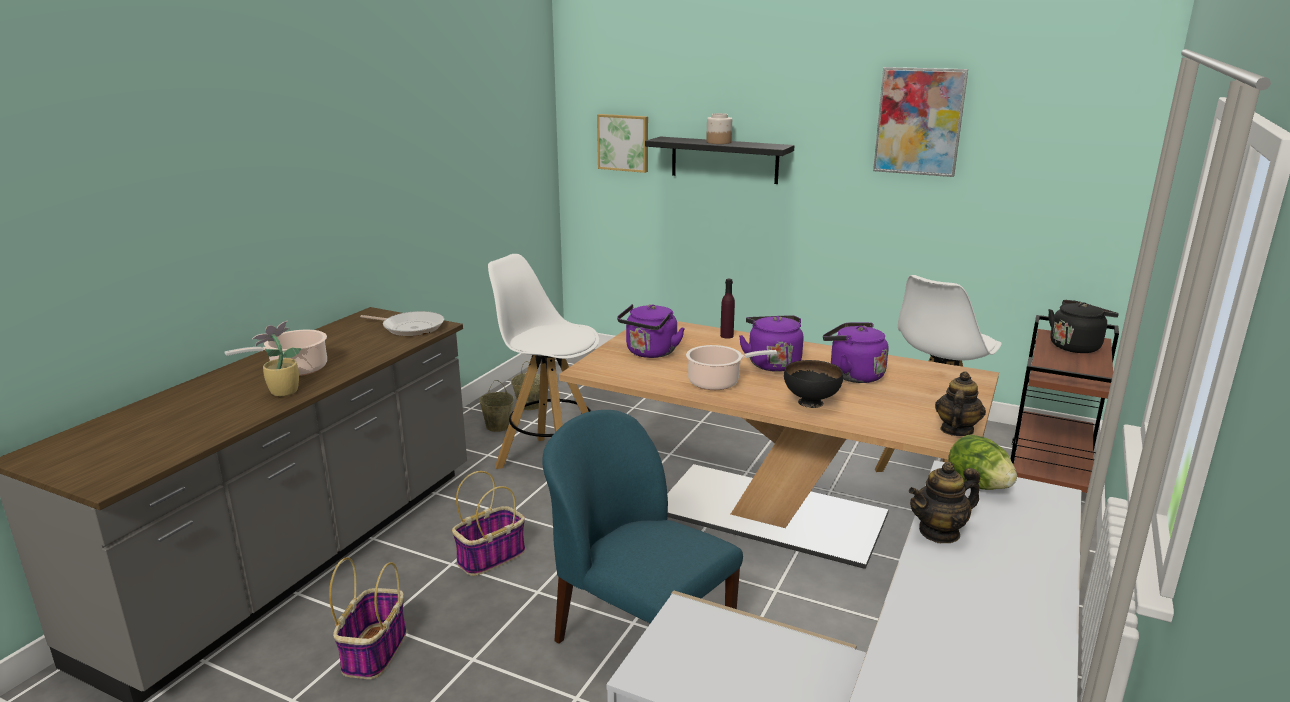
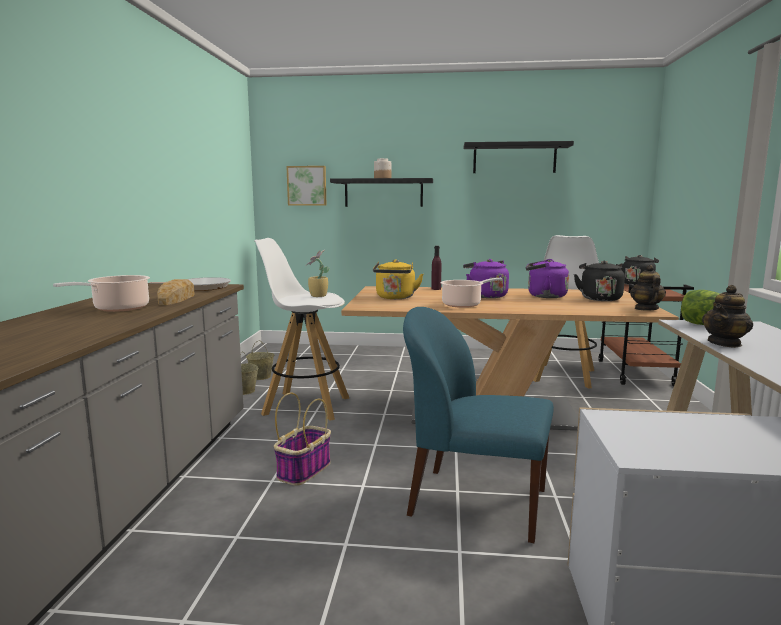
camera: 20 degrees left, 10 degrees down
potted plant [252,321,302,396] -> potted plant moved to [306,250,330,297]
basket [329,557,407,679] -> none
purple kettle [617,304,685,358] -> yellow kettle [373,259,423,299]
black bowl [784,360,843,408] -> none
picture [873,67,968,177] -> black shelf [464,141,574,173]
none -> bread [157,279,195,305]
none -> black kettle [574,261,625,301]

